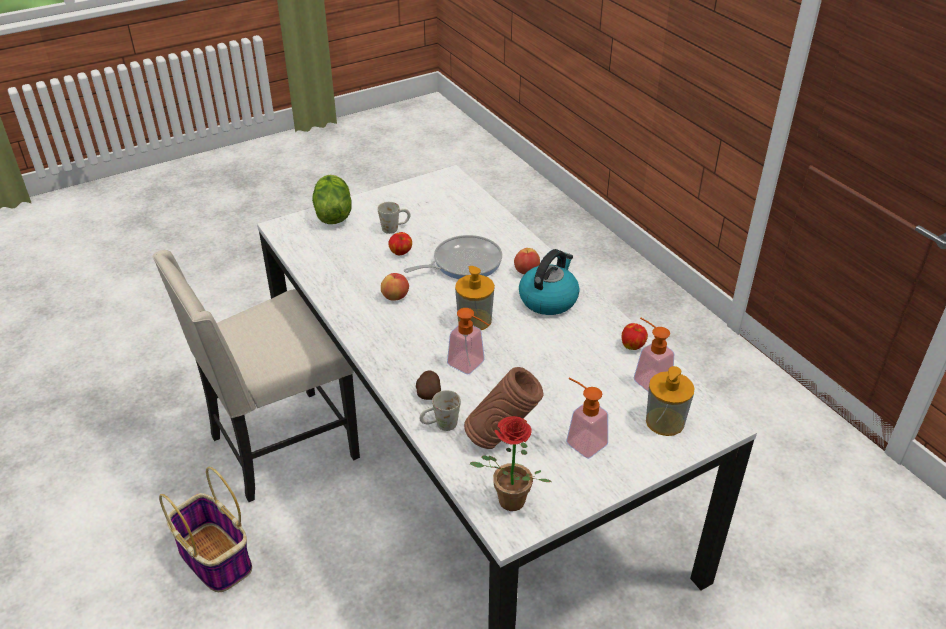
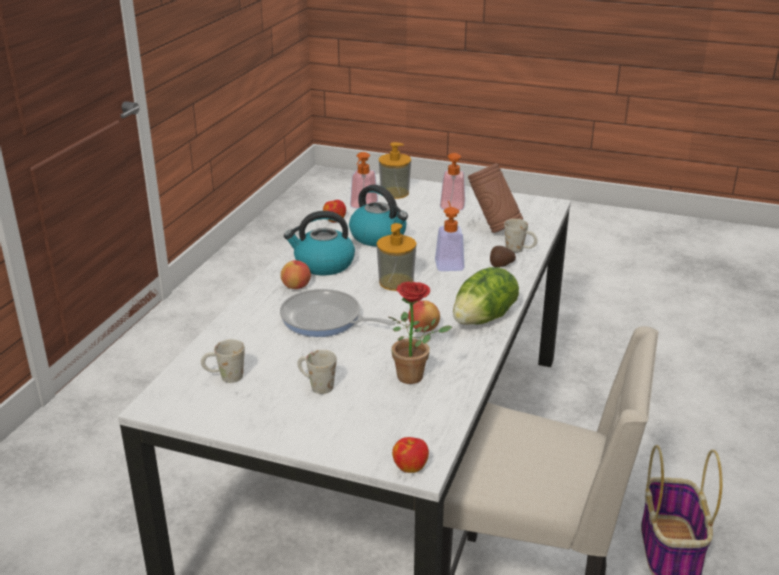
camera: 130 degrees left, 10 degrees down
lettuce [312,175,352,224] -> lettuce moved to [453,267,519,325]
apple [389,232,412,255] -> apple moved to [392,437,429,473]
potted plant [470,416,551,511] -> potted plant moved to [388,281,452,384]
none -> white mug [201,339,245,383]
none -> kettle [349,185,408,246]

